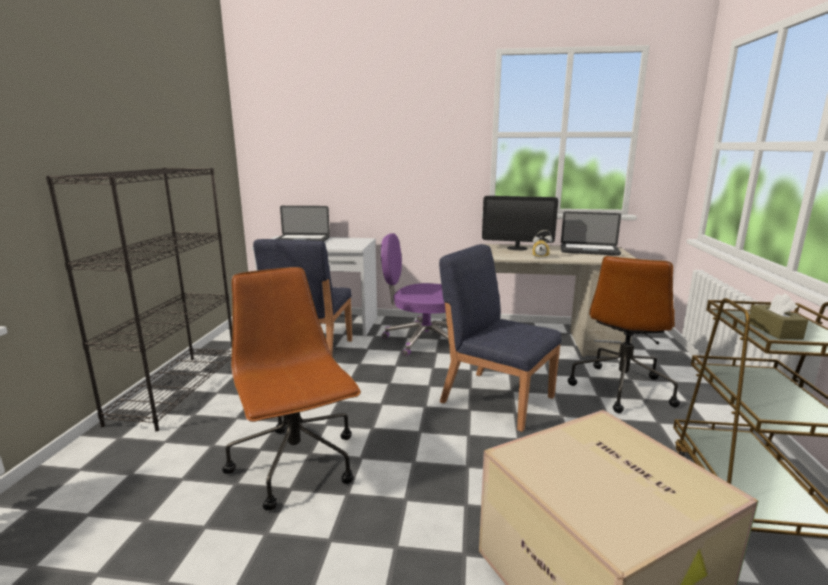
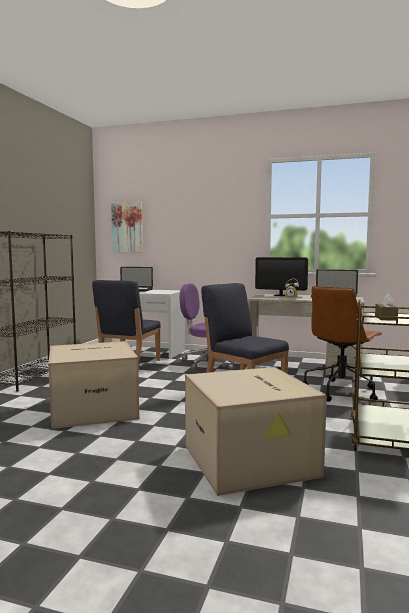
camera: 10 degrees right, 10 degrees down
brown office chair [222,267,361,511] -> cardboard box [48,341,139,429]
none -> picture [111,201,143,252]

